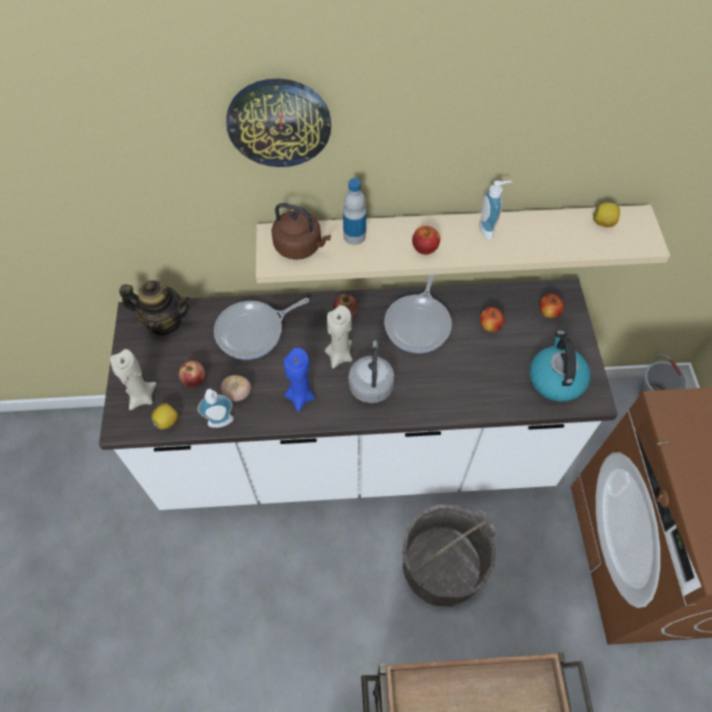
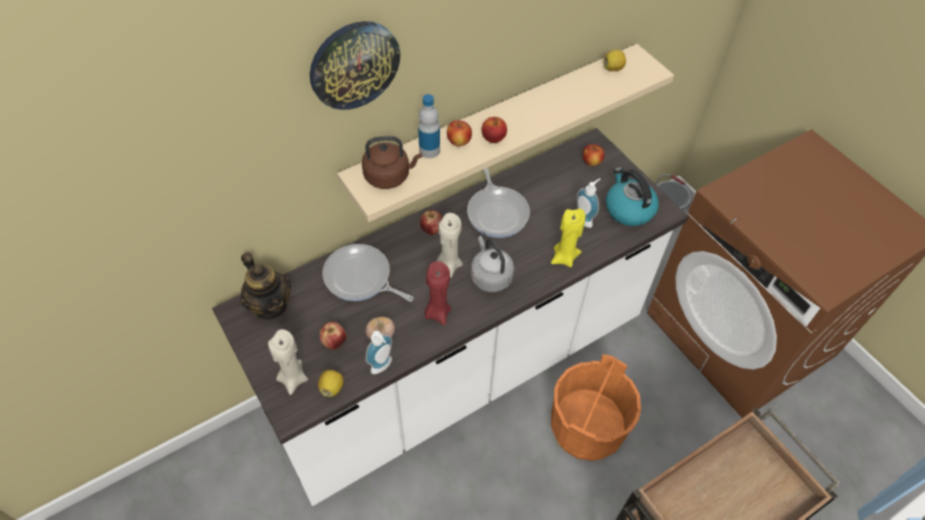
camera: 30 degrees left, 5 degrees down
teapot [119,280,191,335] -> teapot turned 75 degrees clockwise [240,252,291,319]
frying pan [214,298,309,360] -> frying pan turned 90 degrees clockwise [322,244,413,301]
blue candle [284,348,315,412] -> red candle [424,261,452,325]
grey bucket [402,504,497,607] -> orange bucket [551,354,641,461]
soap dispenser [479,181,512,240] -> soap dispenser moved to [576,178,601,228]
apple [480,307,505,332] -> apple moved to [447,120,472,146]
none -> yellow candle [551,209,585,267]

